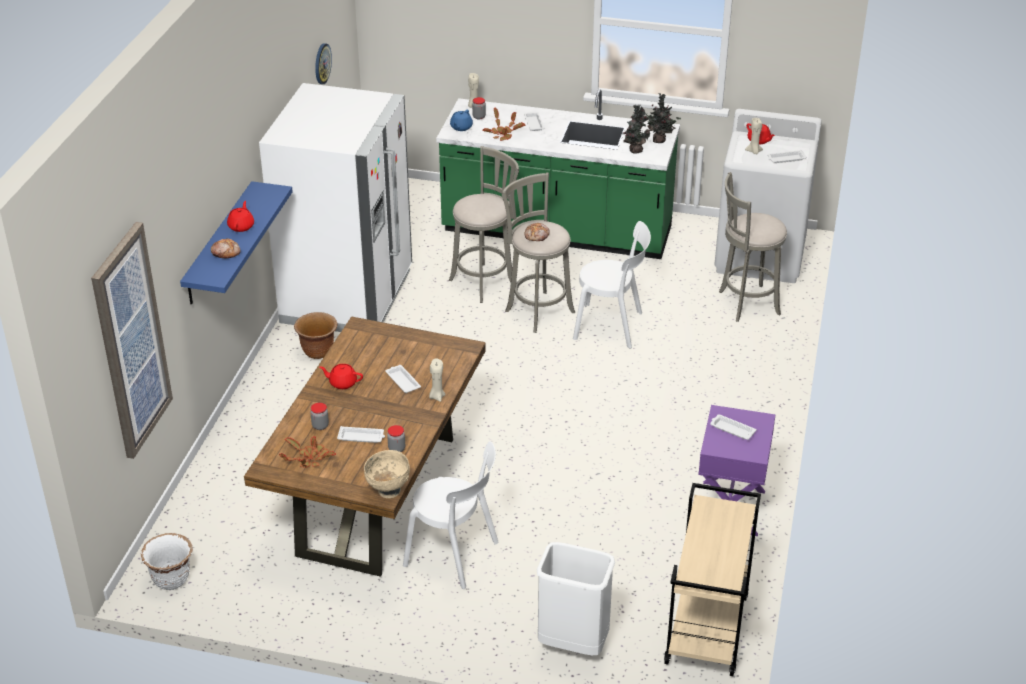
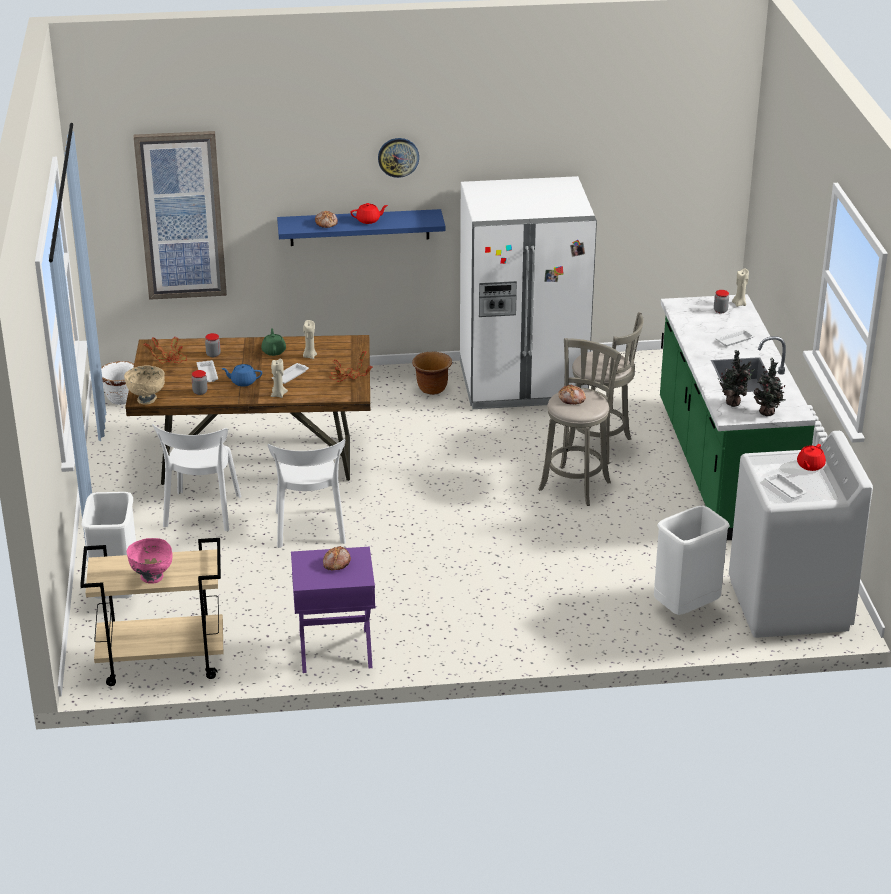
camera: 70 degrees right, 5 degrees down
wall clock [315,43,332,84] -> wall clock moved to [378,138,419,178]
red teapot [319,364,363,389] -> green teapot [261,328,286,356]
blue teapot [450,110,473,131] -> blue teapot moved to [221,364,262,387]
potted plant [482,107,526,141] -> potted plant moved to [329,351,373,382]
white chair [573,221,651,348] -> white chair moved to [267,439,346,548]
white tray [710,414,757,440] -> bread [323,546,351,570]
grey stool [719,172,787,322] -> white trash can [654,505,730,615]
beige candle [745,118,763,154] -> beige candle moved to [303,320,317,359]
none -> pink bowl [127,538,173,584]

